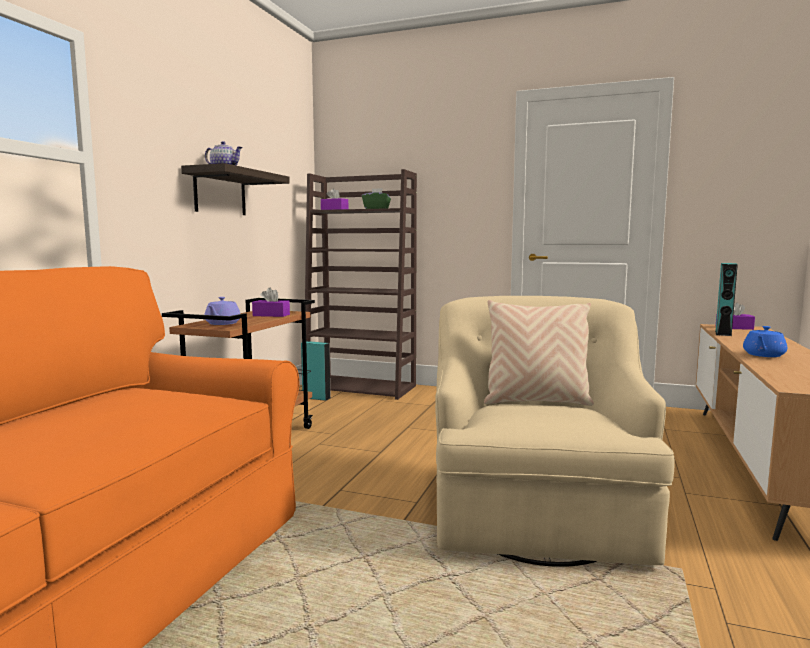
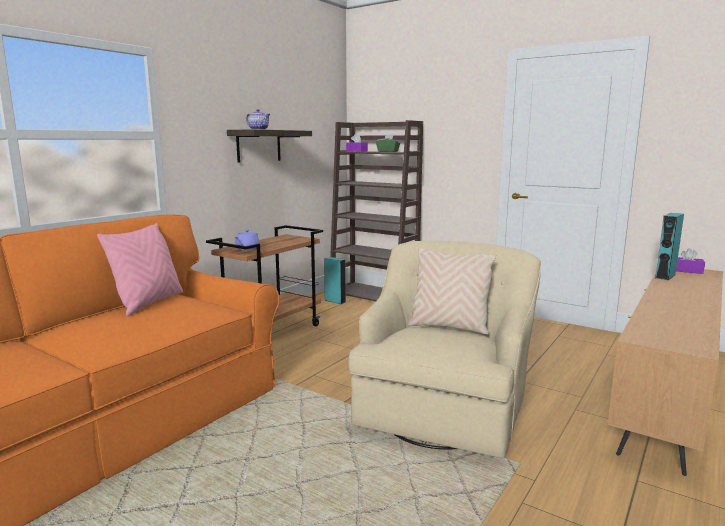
camera: 15 degrees right, 5 degrees up
purple tissue box [252,288,290,317] -> none
blue teapot [743,326,787,357] -> none
none -> pink pillow [97,223,183,316]

